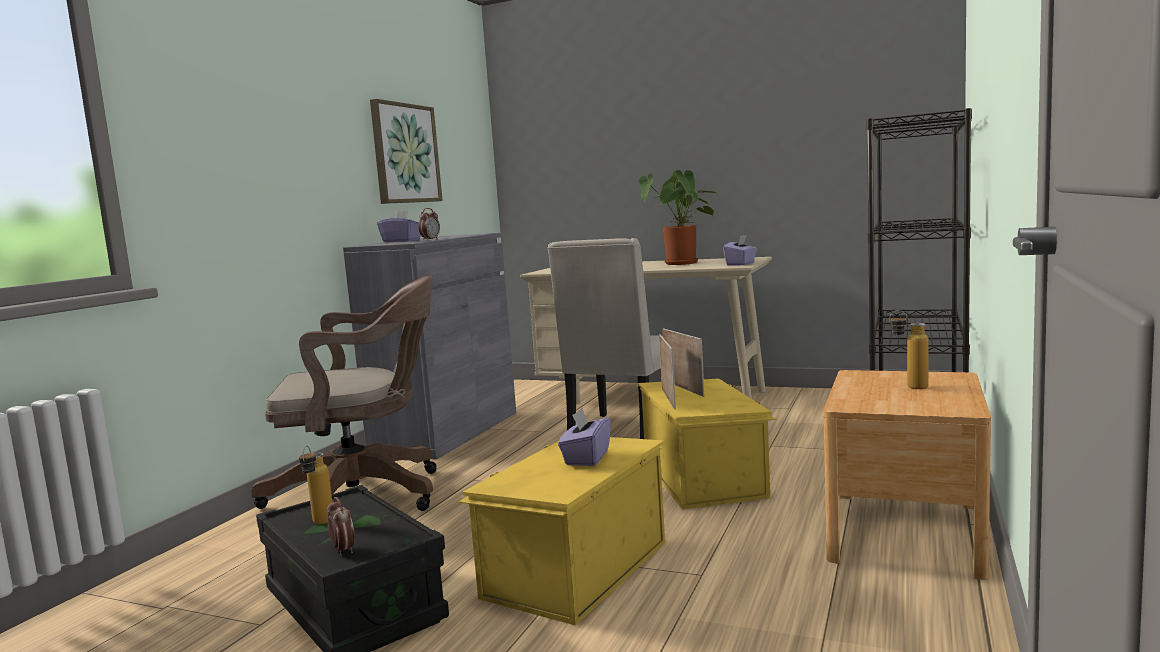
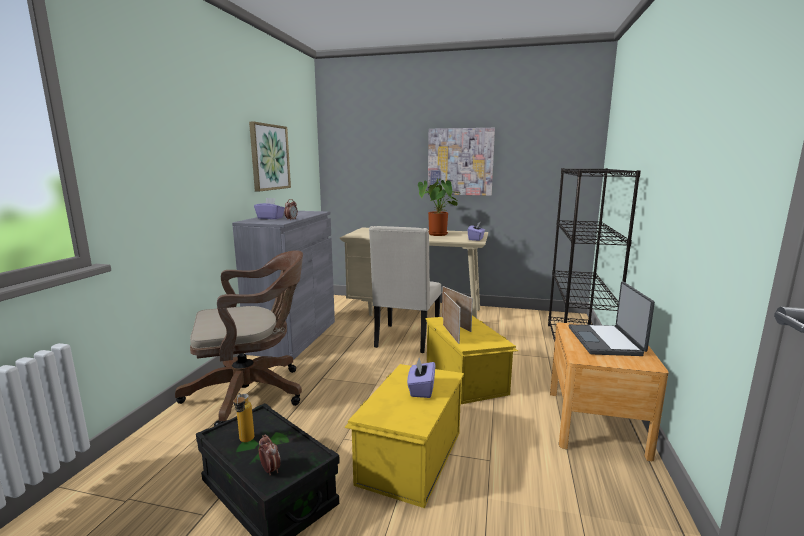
camera: 10 degrees left, 5 degrees up
bottle [889,310,929,389] -> laptop [569,282,655,356]
none -> picture [428,128,495,196]

